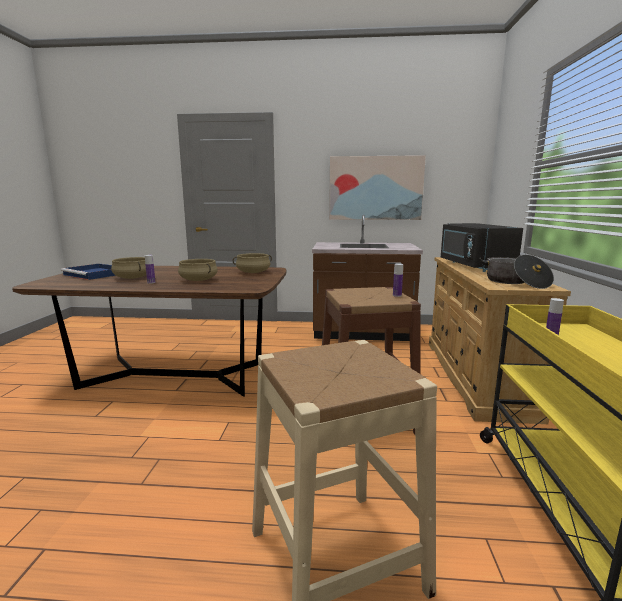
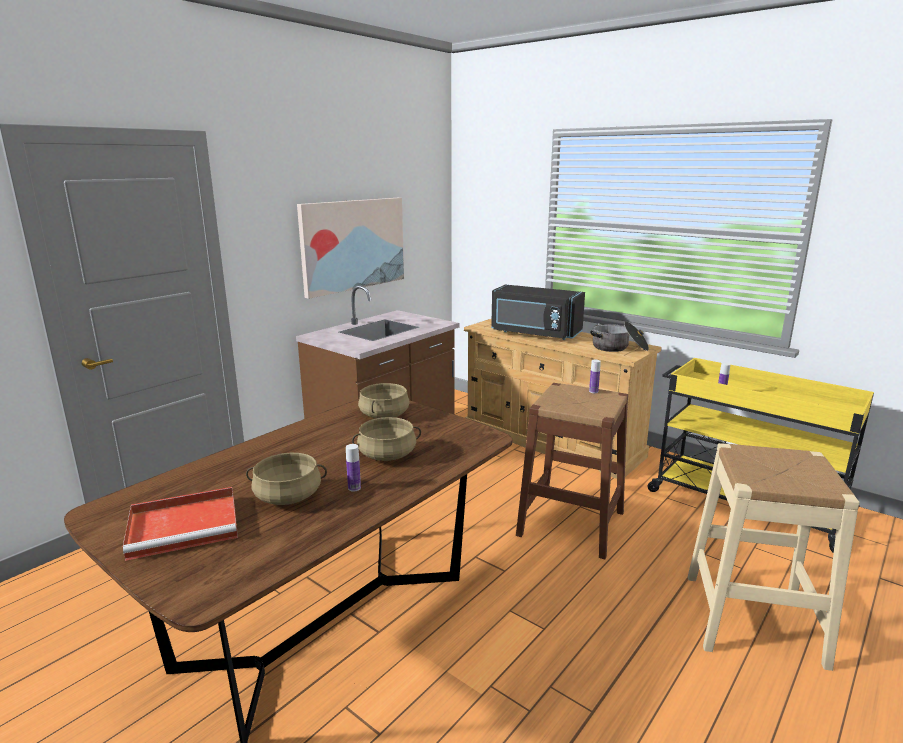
camera: 55 degrees left, 5 degrees up
blue tray [61,263,116,280] -> red tray [123,487,238,561]

